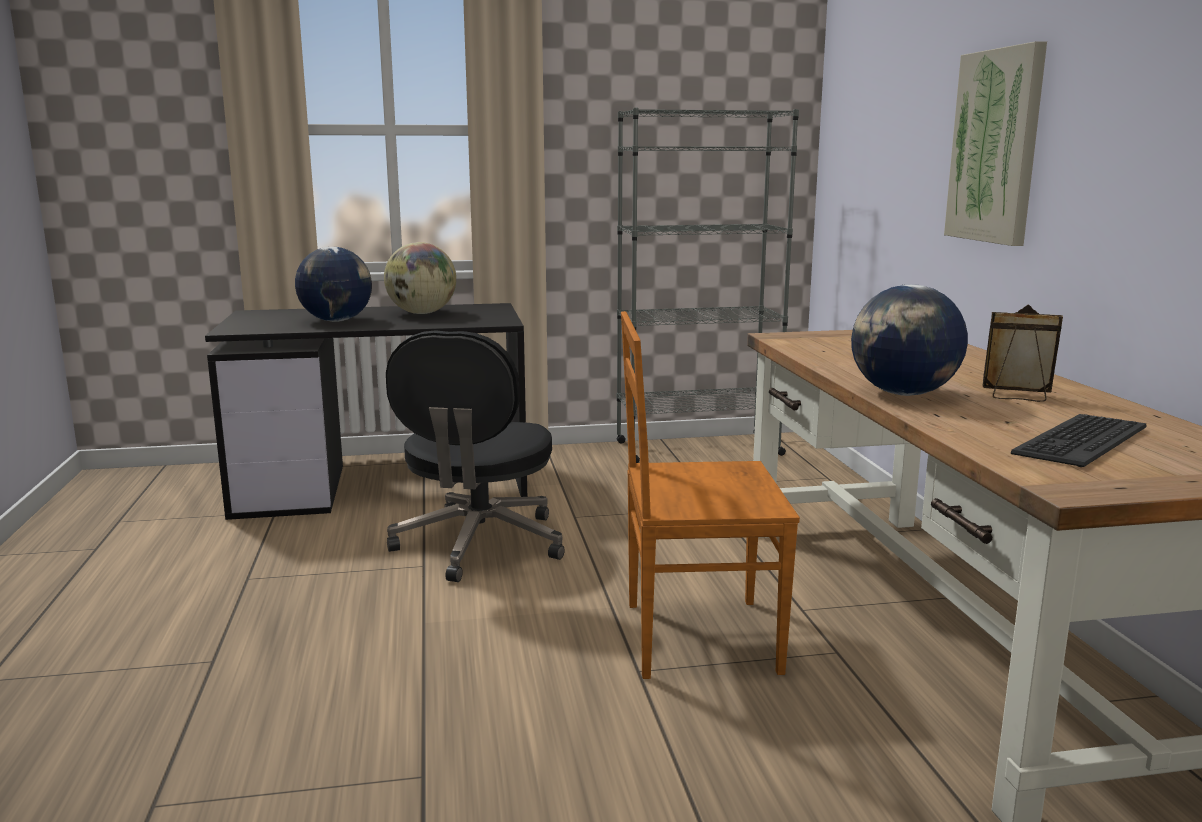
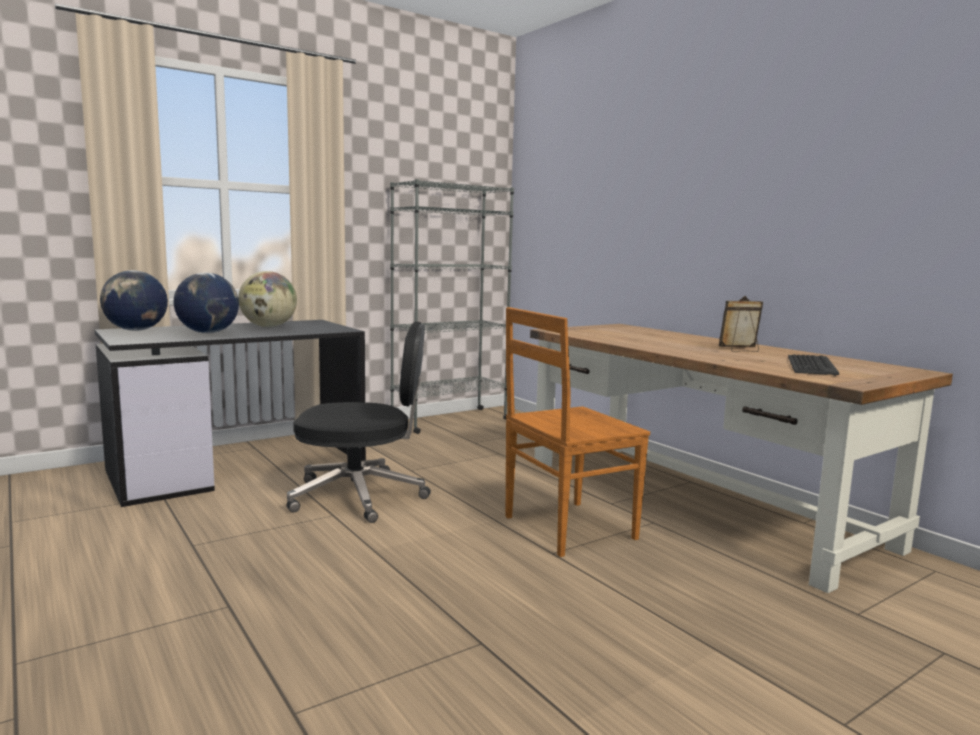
camera: 25 degrees left, 5 degrees down
black office chair [386,330,565,582] -> black office chair turned 75 degrees counterclockwise [287,321,431,523]
globe [851,284,968,396] -> globe moved to [100,270,168,331]
picture [944,41,1047,246] -> none

